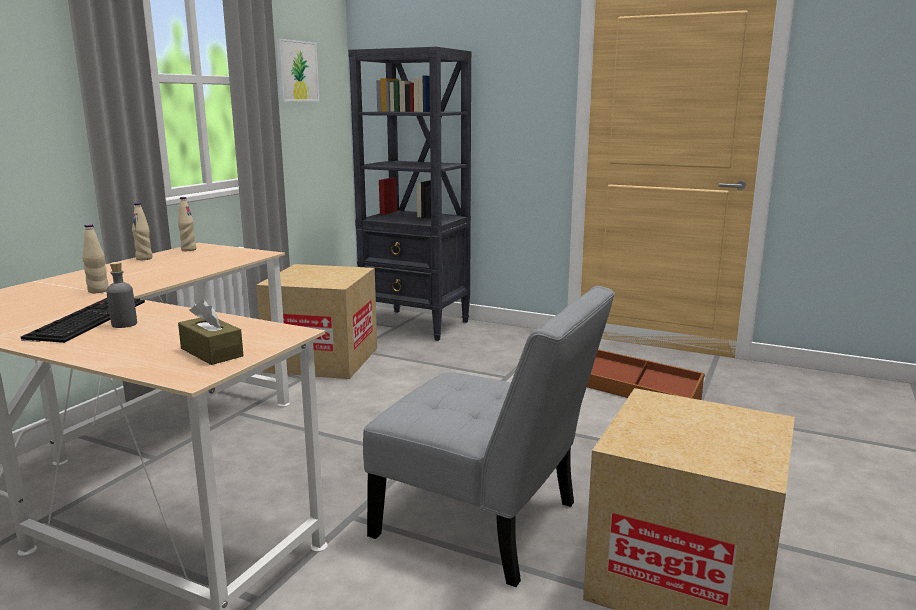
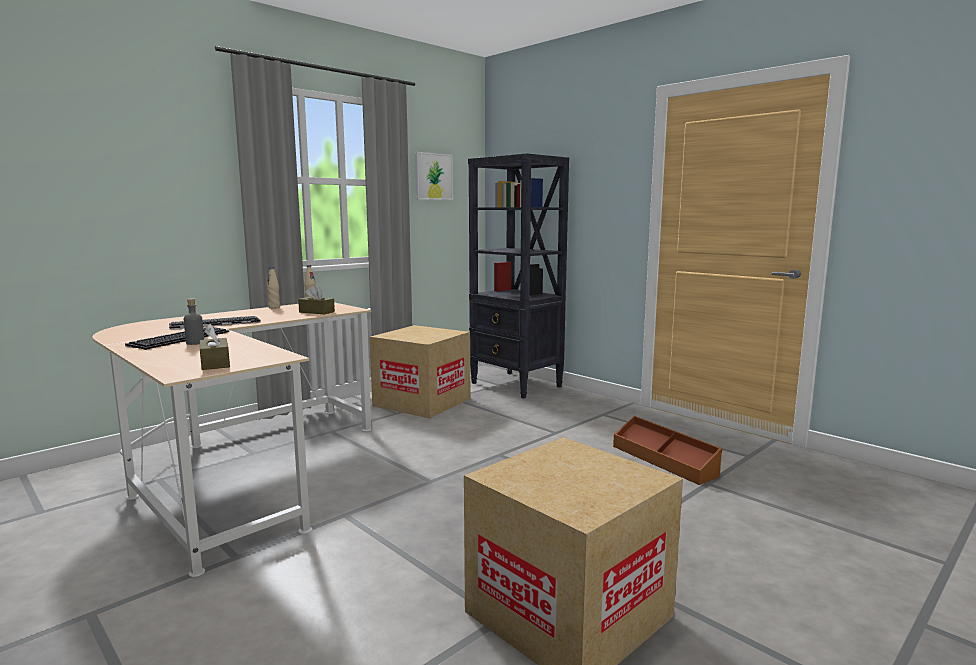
camera: 20 degrees right, 5 degrees down
beige bottle [83,224,108,293] -> keyboard [169,316,261,330]
grey chair [363,286,615,587] -> none
none -> brown tissue box [298,286,335,314]

